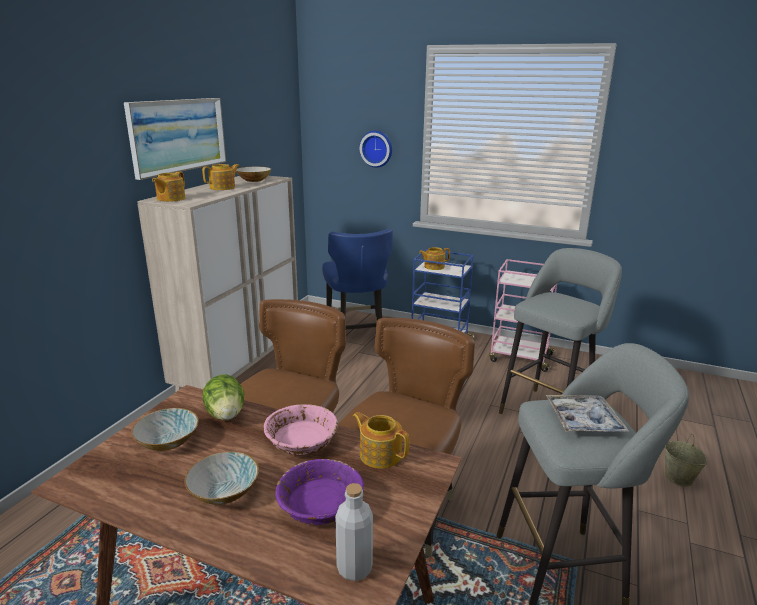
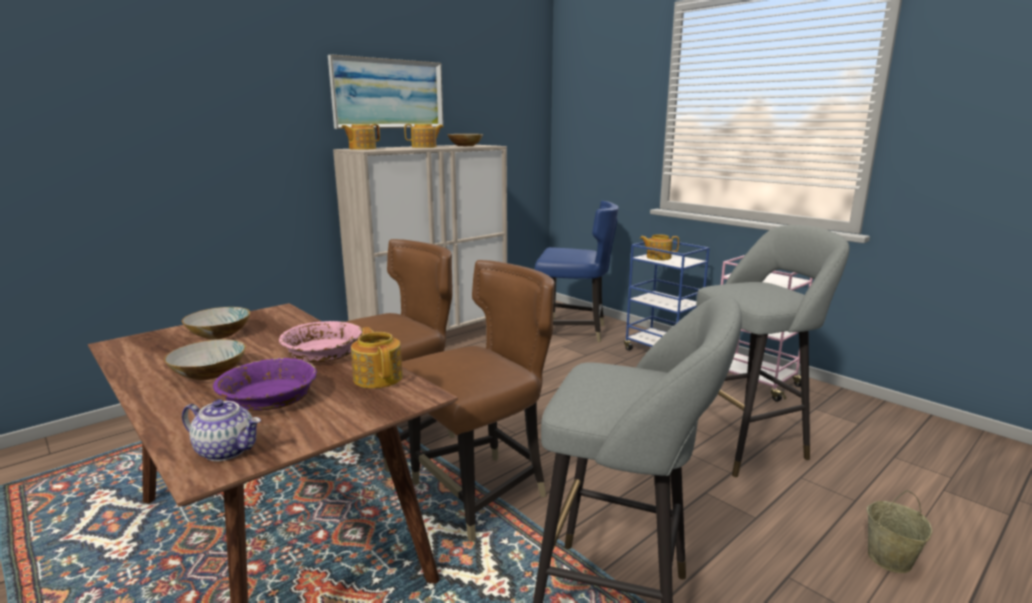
camera: 25 degrees right, 5 degrees down
lettuce [202,374,245,420] -> none
blue chair [322,229,393,330] -> blue chair turned 90 degrees counterclockwise [535,201,619,342]
grey bottle [335,483,373,581] -> teapot [182,399,261,461]
wall clock [359,131,392,168] -> none
tray [546,395,629,432] -> none

